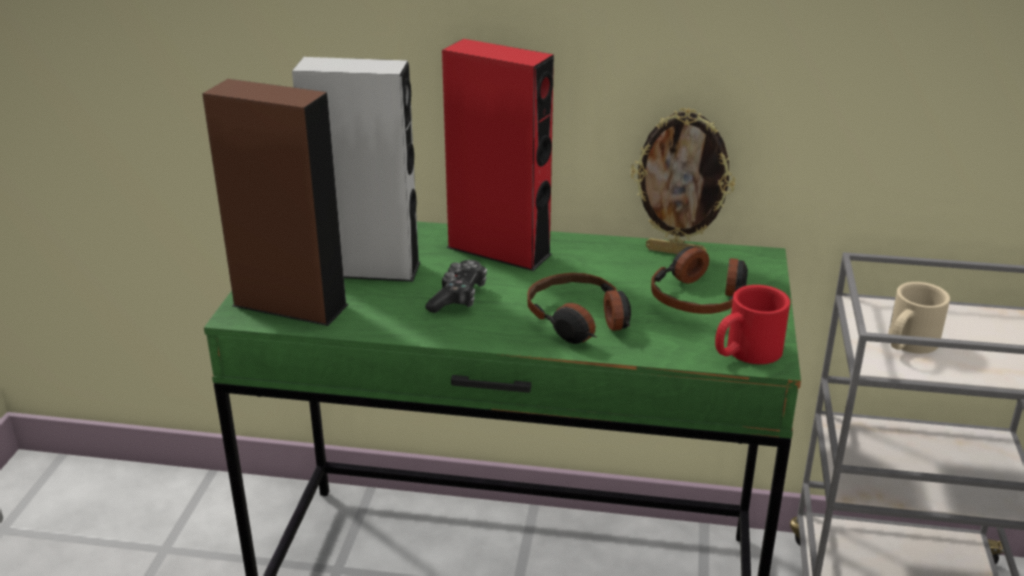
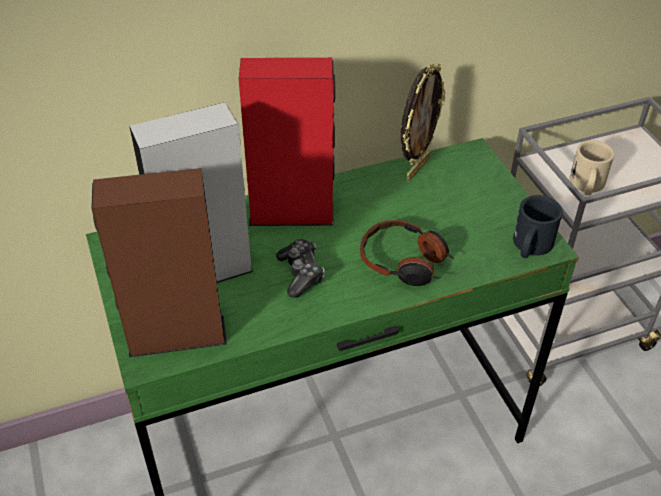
camera: 30 degrees left, 15 degrees up
picture frame [631,108,735,254] -> picture frame turned 45 degrees counterclockwise [401,64,445,181]
headphones [651,246,748,314] -> none
red mug [715,285,790,364] -> black mug [513,195,563,258]

